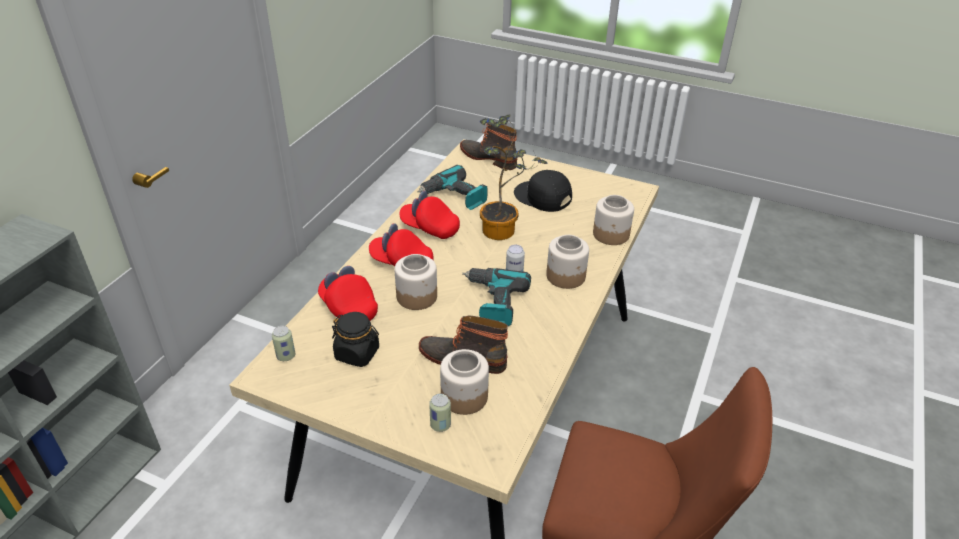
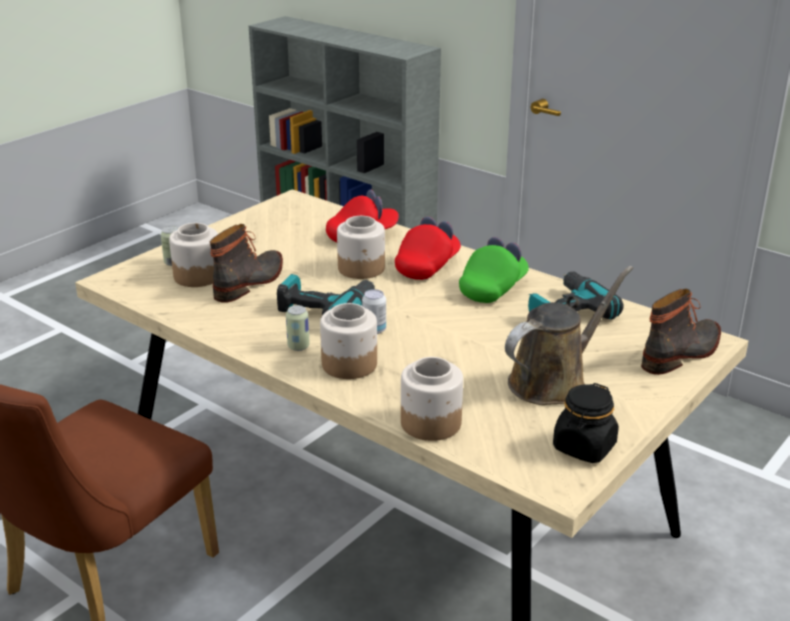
camera: 105 degrees right, 10 degrees down
can [272,326,295,361] -> can moved to [286,305,310,351]
black jar [332,312,379,367] -> black jar moved to [553,383,619,463]
red cap [399,191,460,239] -> green cap [459,237,529,303]
potted plant [480,114,548,240] -> none
black cap [514,170,572,212] -> brown watering can [505,266,633,405]

